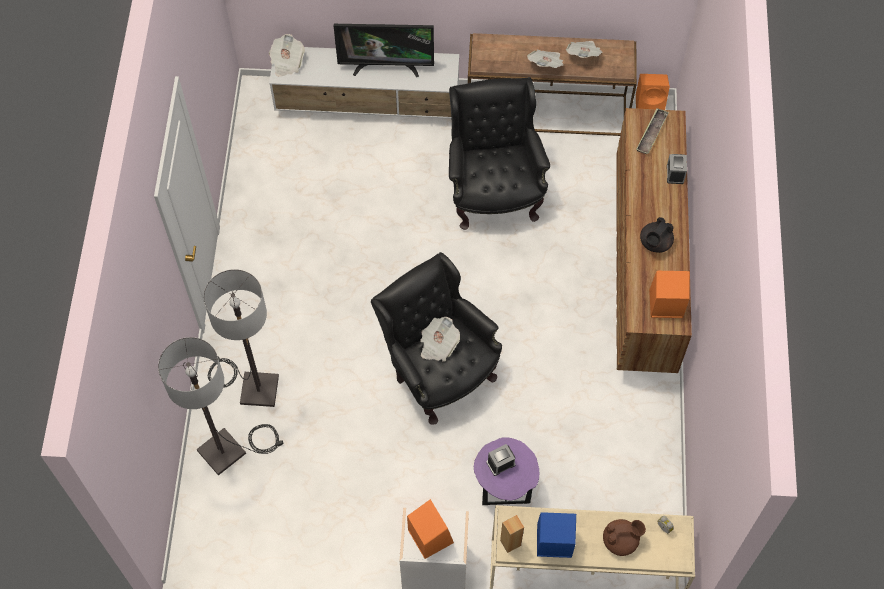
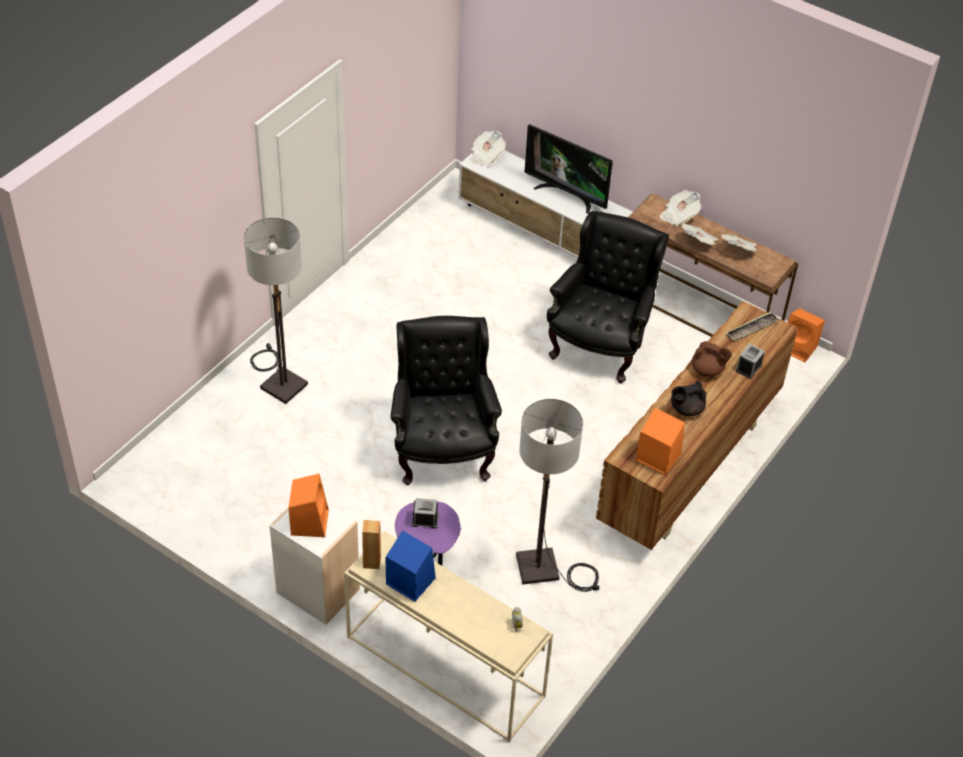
camera: 30 degrees right, 15 degrees down
floor lamp [158,337,284,475] -> floor lamp moved to [516,399,600,592]
newspaper [420,317,460,362] -> newspaper moved to [660,190,701,227]
brown teapot [603,519,646,556] -> brown teapot moved to [692,341,732,377]

